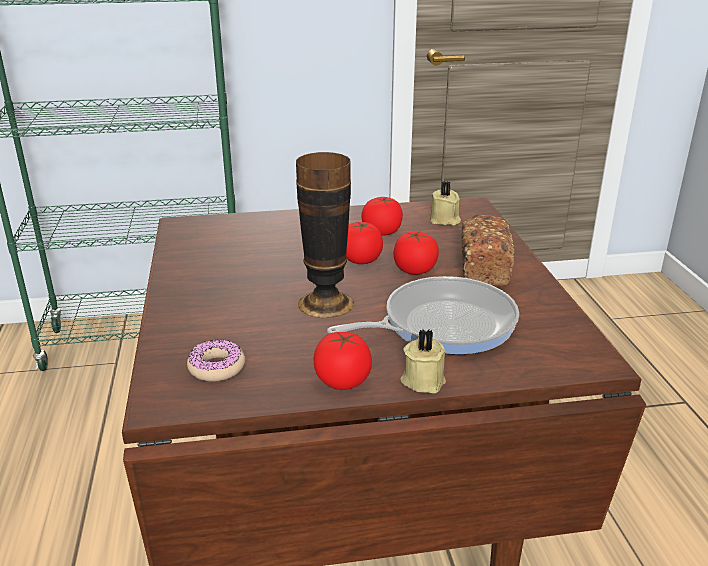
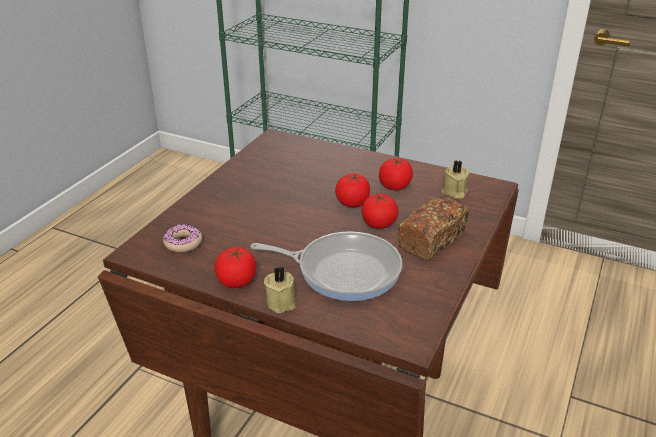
camera: 35 degrees right, 5 degrees up
vase [296,152,354,318] -> none

